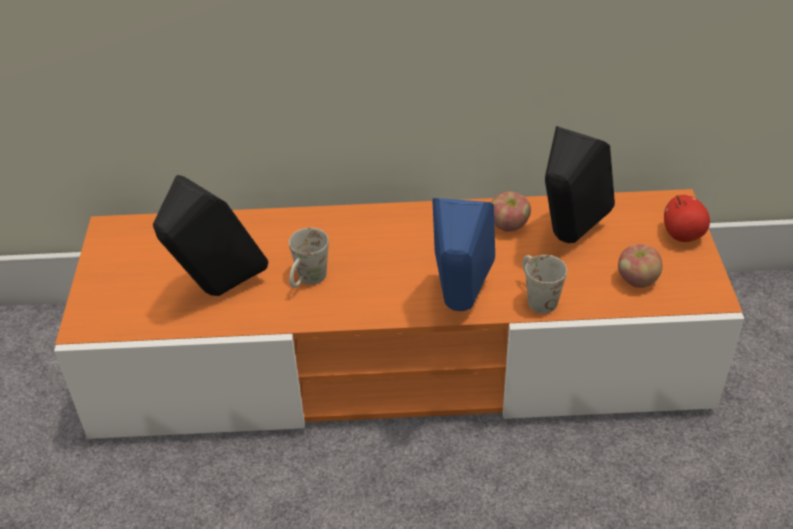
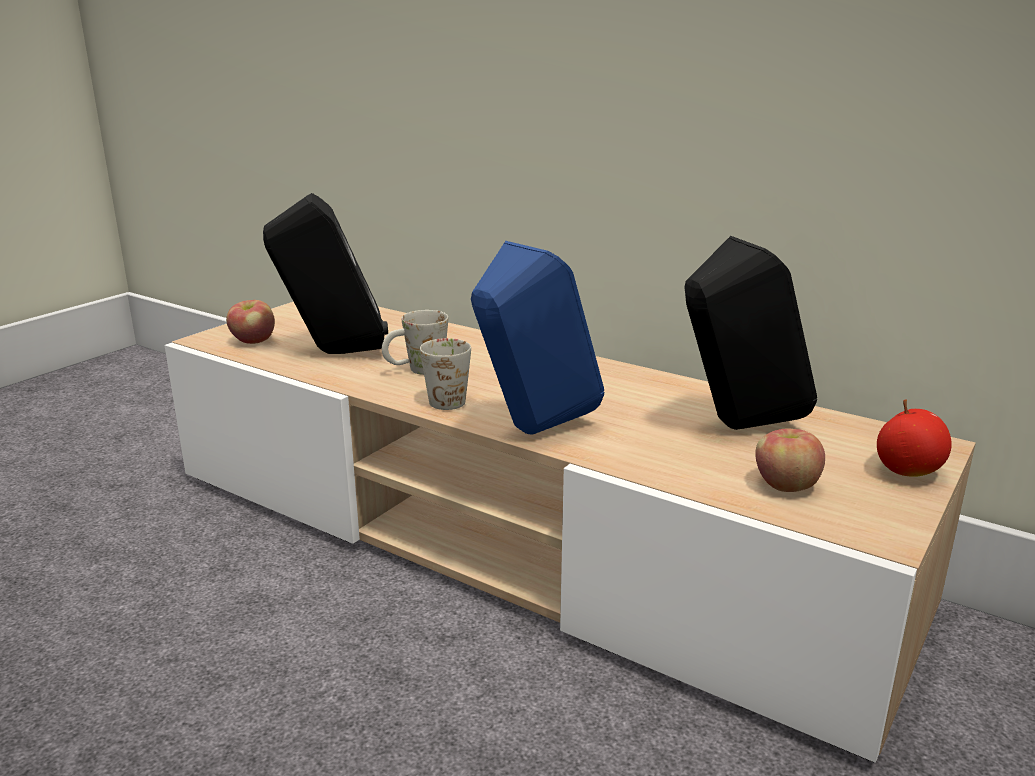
camera: 35 degrees right, 20 degrees down
orange tv stand [54,189,744,439] -> beige tv stand [164,302,976,763]
apple [491,191,531,232] -> apple moved to [226,300,275,344]
white mug [522,255,567,314] -> white mug moved to [420,338,471,410]

